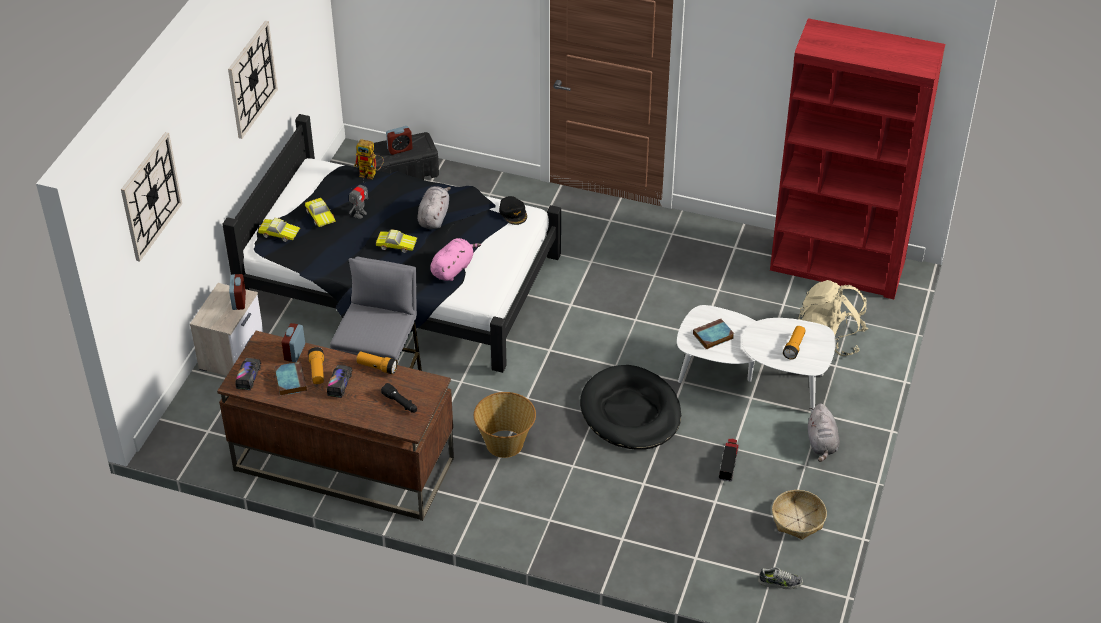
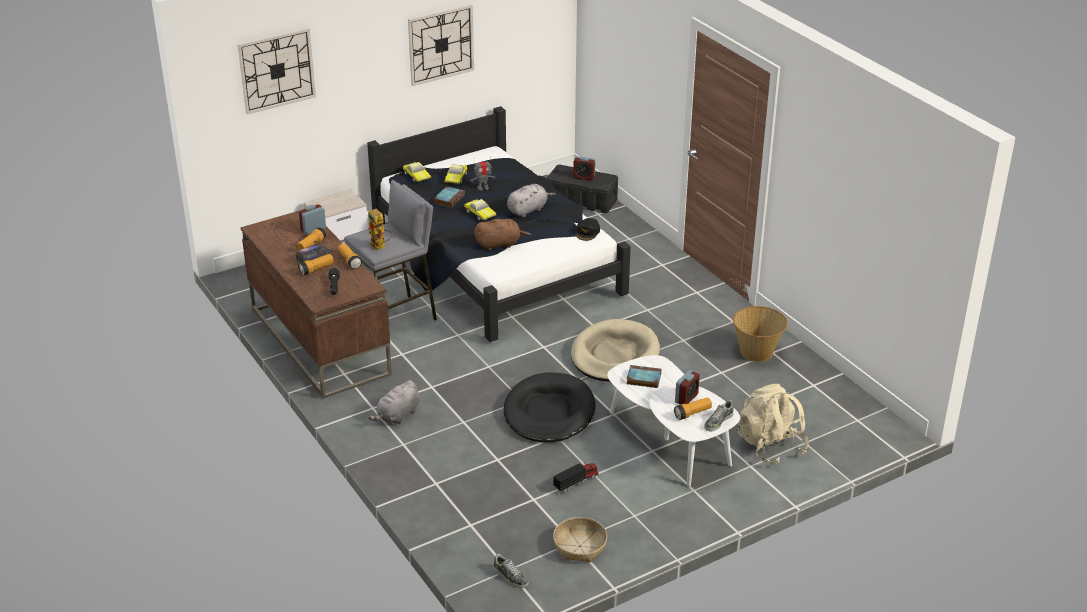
camera: 40 degrees right, 10 degrees down
alarm clock [229,274,246,310] -> alarm clock moved to [675,370,700,405]
toy truck [235,358,261,390] -> none
book [274,361,307,396] -> book moved to [434,186,465,208]
toy robot [354,139,384,179] -> toy robot moved to [368,208,392,251]
pink plush toy [430,238,481,281] -> brown plush toy [474,219,531,250]
basket [474,392,536,458] -> basket moved to [733,306,788,362]
red bookcase [770,18,945,299] -> none
grey plush toy [808,403,840,462] -> grey plush toy moved to [368,380,419,424]
none -> flashlight [298,254,334,276]
none -> beige dog bed [571,319,660,382]
none -> shoe [704,400,734,432]

